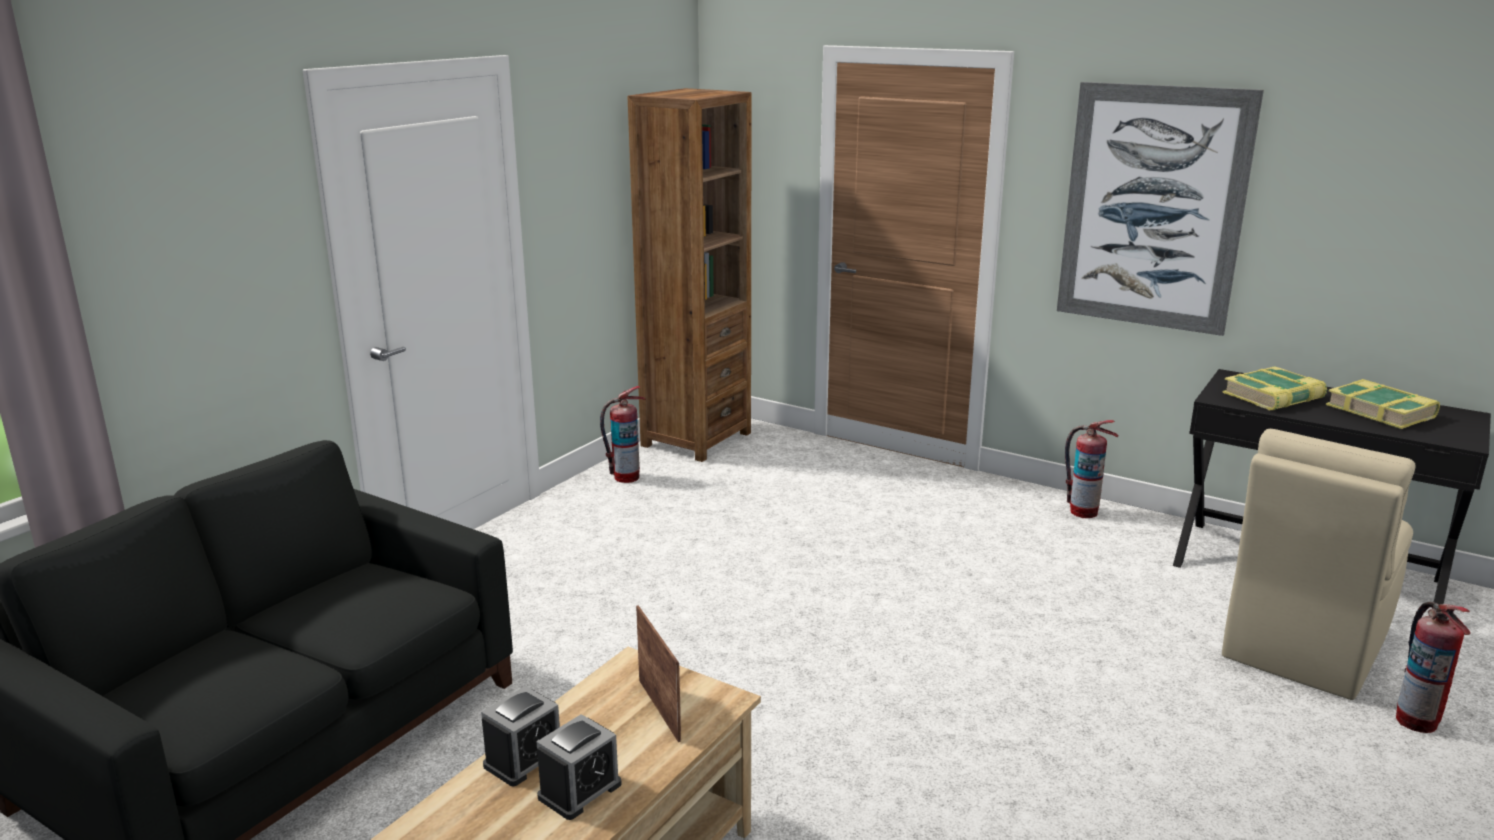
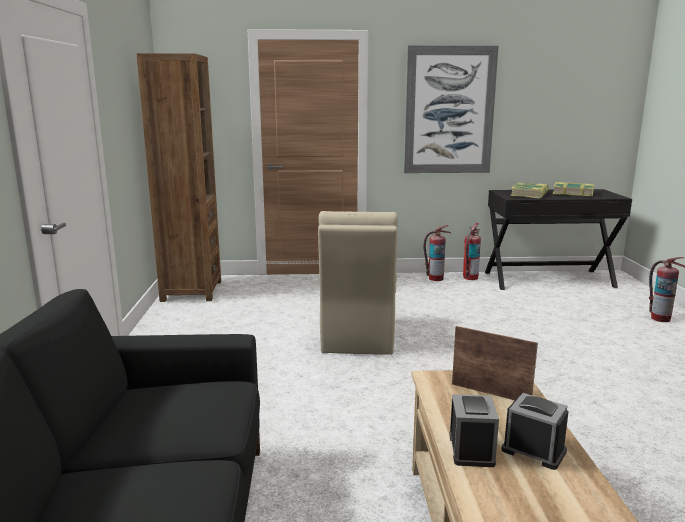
camera: 35 degrees left, 5 degrees down
alarm clock [537,714,622,820] -> alarm clock turned 60 degrees counterclockwise [501,393,569,470]
fire extinguisher [600,386,646,483] -> fire extinguisher moved to [463,223,481,280]
beige chair [1222,429,1416,700] -> beige chair moved to [318,211,398,355]

